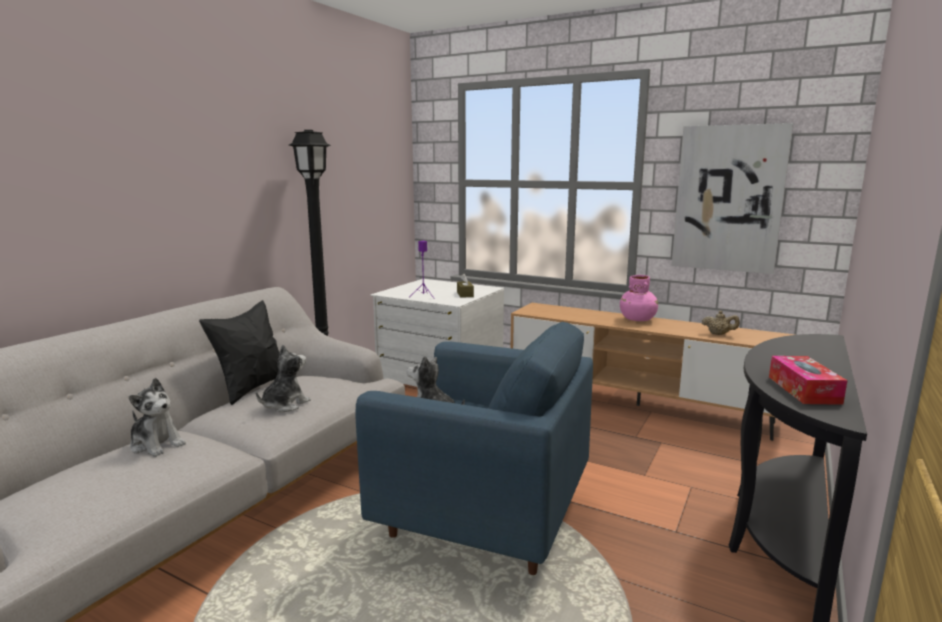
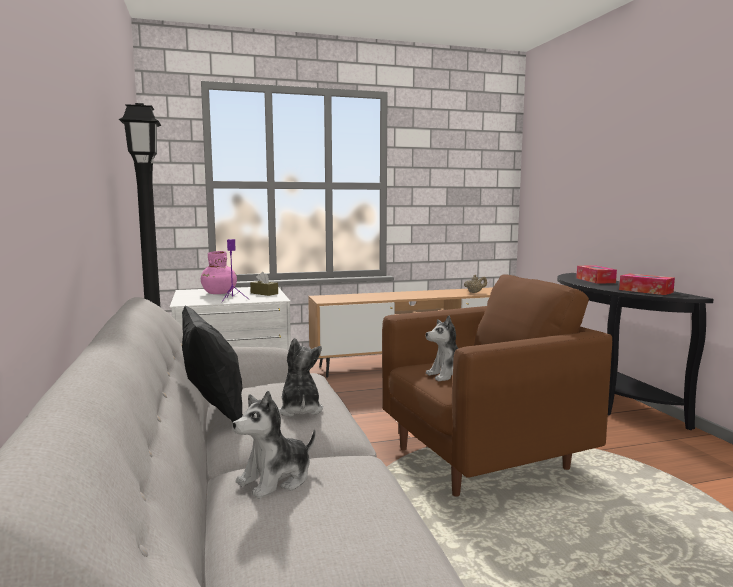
camera: 45 degrees left, 5 degrees down
plush toy [128,378,186,457] -> plush toy turned 150 degrees clockwise [232,391,316,499]
blue armchair [355,322,593,575] -> brown armchair [382,274,612,497]
pink vase [620,275,658,321] -> pink vase moved to [201,251,237,294]
picture [672,123,793,274] -> none
none -> tissue box [576,265,617,284]

